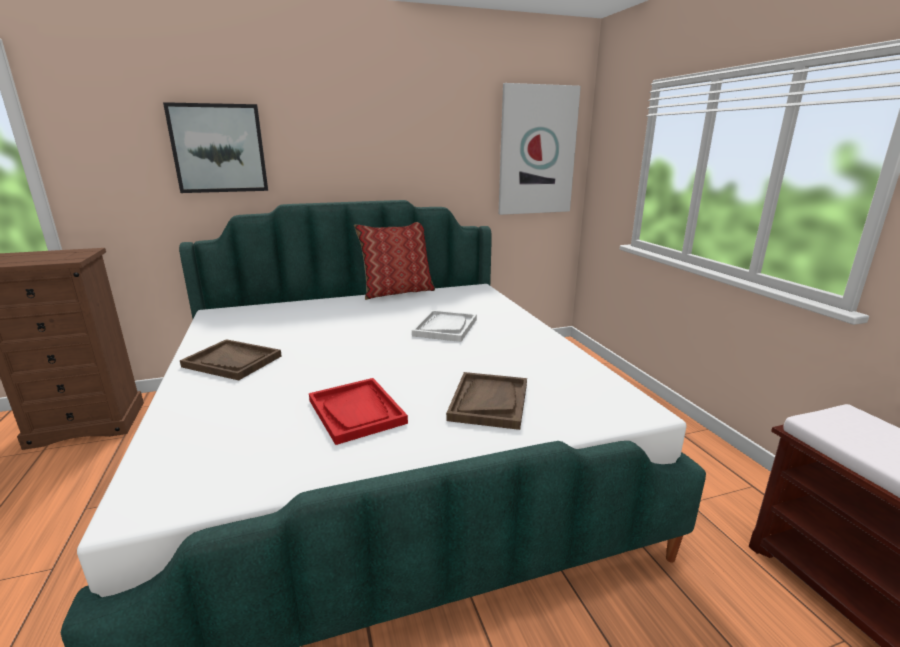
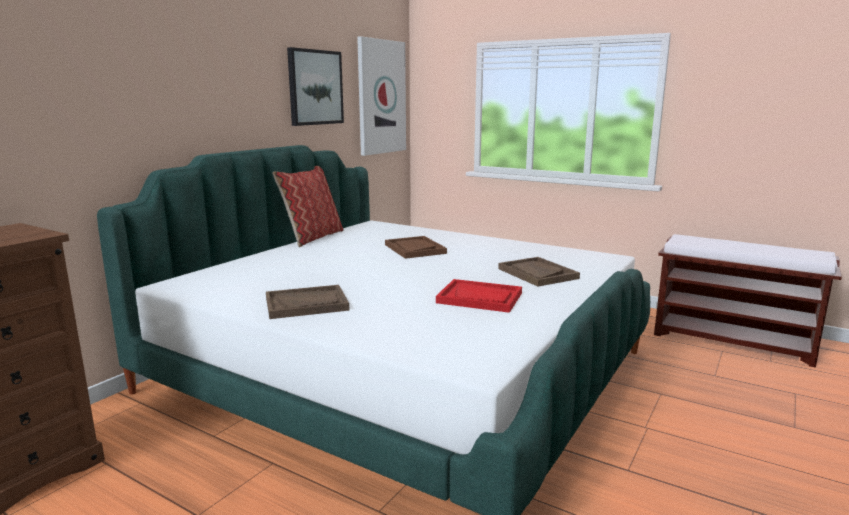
camera: 40 degrees left, 5 degrees down
picture [163,102,268,193] -> picture moved to [287,47,344,126]
white tray [412,310,477,342] -> brown tray [385,236,447,259]

